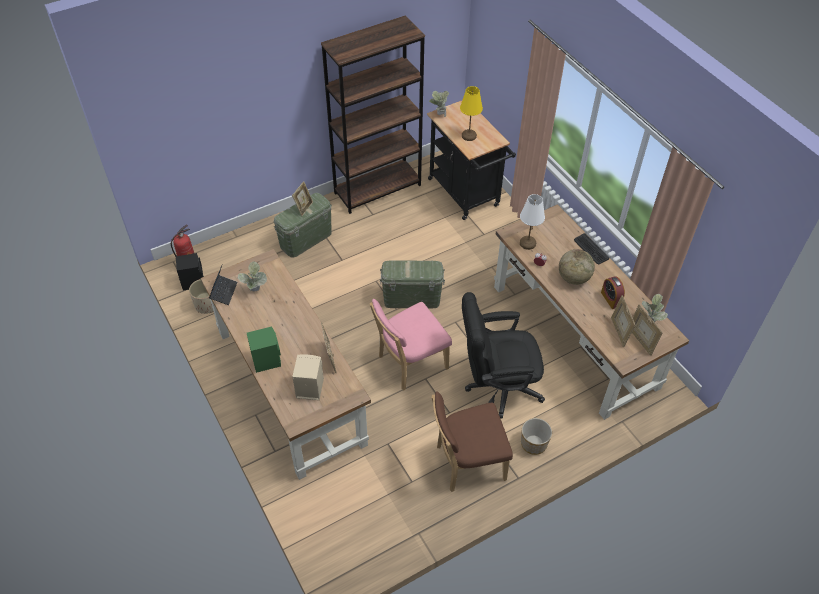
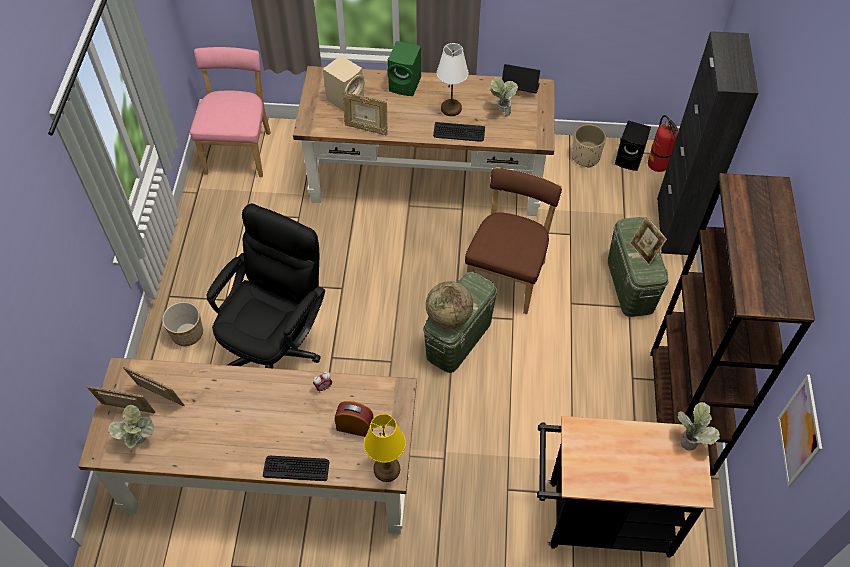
camera: 125 degrees right, 5 degrees up
laptop [209,265,238,305] -> laptop turned 150 degrees clockwise [502,64,540,93]
pink chair [370,299,452,390] -> pink chair moved to [190,47,271,177]
brown chair [432,391,513,492] -> brown chair moved to [465,167,562,314]
yellow table lamp [460,86,483,141] -> yellow table lamp moved to [364,414,406,482]
white table lamp [520,194,545,250] -> white table lamp moved to [437,43,468,116]
globe [559,249,595,285] -> globe moved to [426,281,473,329]
alarm clock [601,276,625,309] -> alarm clock moved to [335,401,373,437]
none -> keyboard [433,122,485,142]
none -> black cabinet [657,31,758,255]
none -> picture [778,375,822,487]

